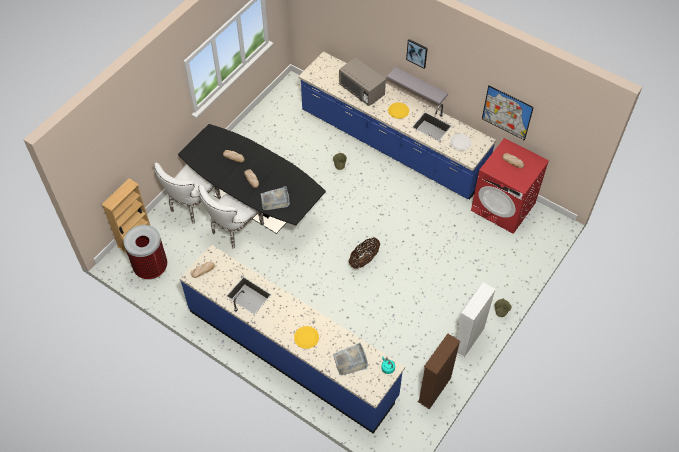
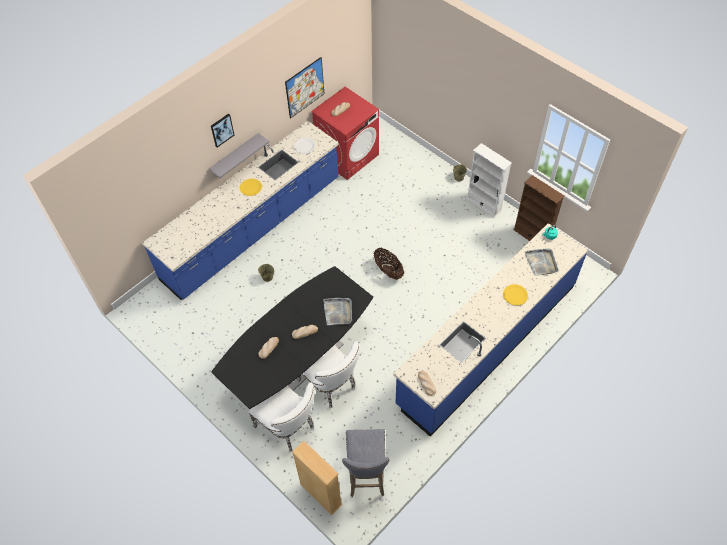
camera: 80 degrees left, 0 degrees up
trash can [124,225,167,280] -> grey stool [342,429,390,497]
grey microwave [339,57,386,106] -> none

